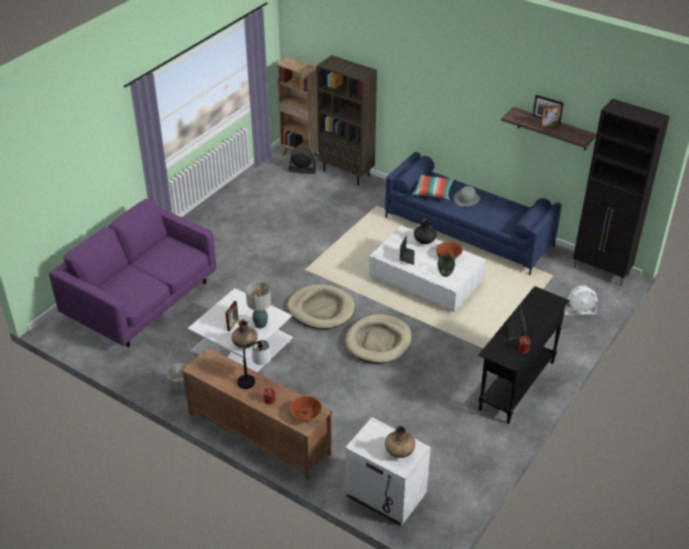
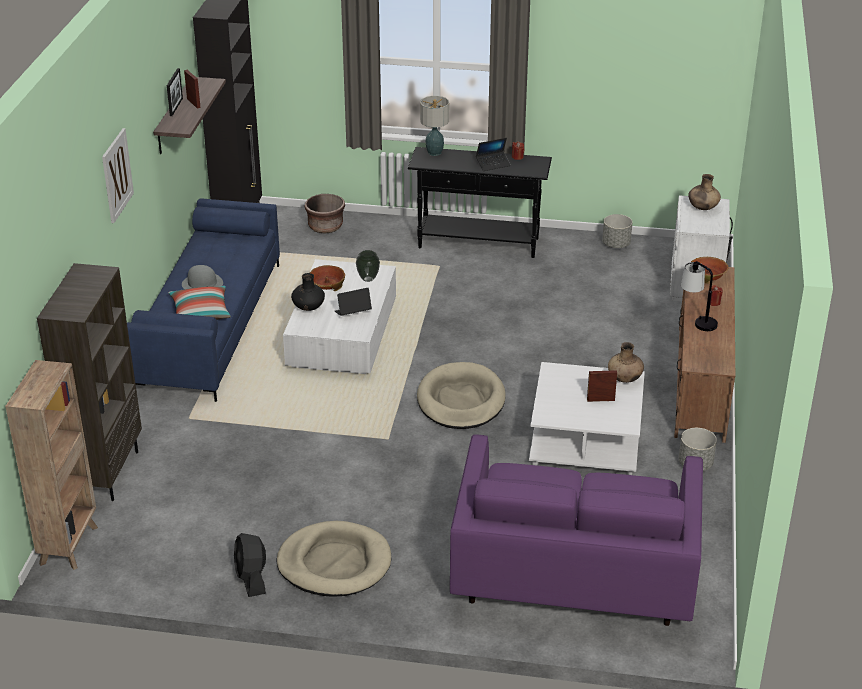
camera: 115 degrees left, 5 degrees down
table lamp [246,281,271,328] -> table lamp moved to [420,96,449,156]
black fan [289,147,316,174] -> black fan moved to [234,533,266,597]
beige dog bed [345,314,411,364] -> beige dog bed moved to [277,521,391,597]
white fan [564,286,598,315] -> brown planter [304,194,345,233]
none -> picture [102,128,134,223]
none -> grey planter [602,214,632,248]

